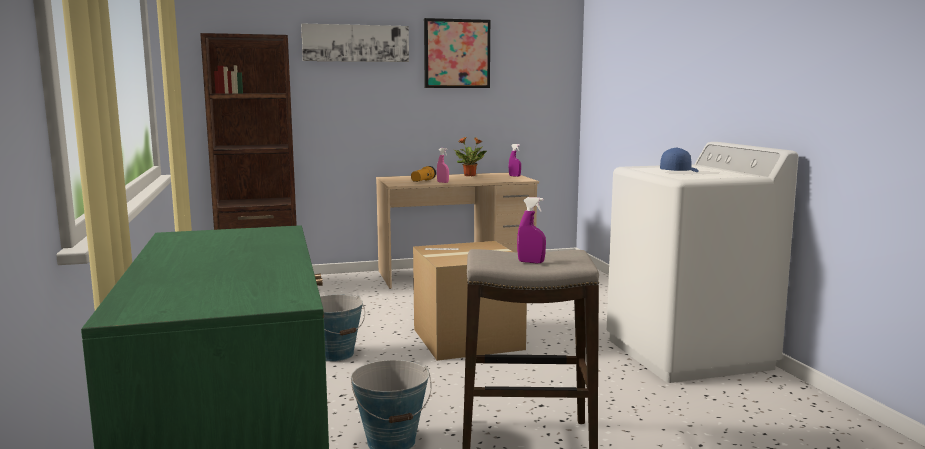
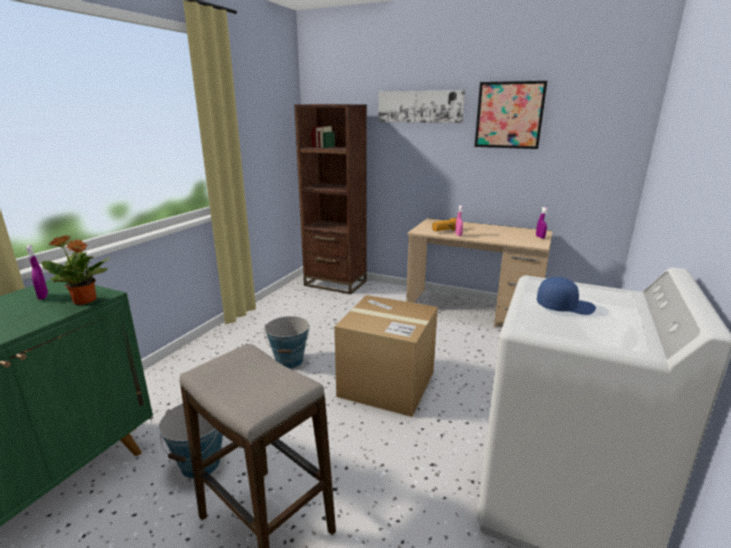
camera: 40 degrees right, 10 degrees up
potted plant [454,137,487,176] -> potted plant moved to [41,235,110,305]
purple spray bottle [517,197,546,264] -> purple spray bottle moved to [26,245,48,300]

